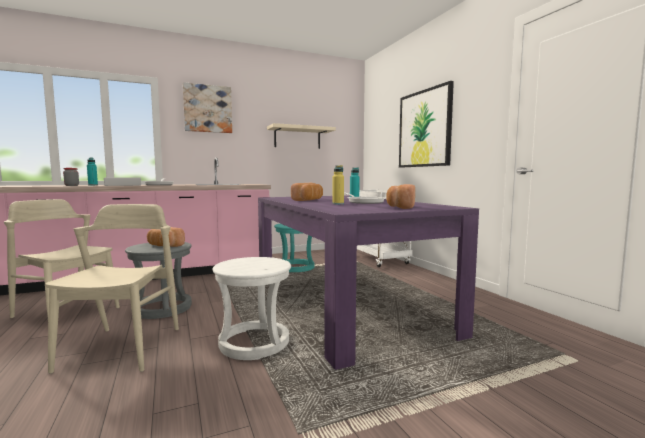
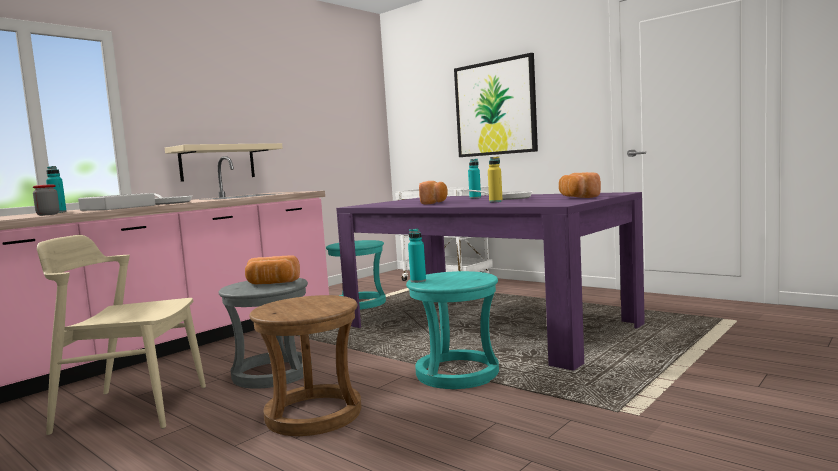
camera: 25 degrees left, 0 degrees up
beige chair [45,204,179,374] -> brown stool [249,295,361,436]
picture [183,82,232,133] -> none
white stool [213,257,291,360] -> turquoise stool [406,271,499,389]
beige shelf [267,123,336,149] -> beige shelf moved to [165,143,283,182]
none -> turquoise bottle [408,228,426,283]

